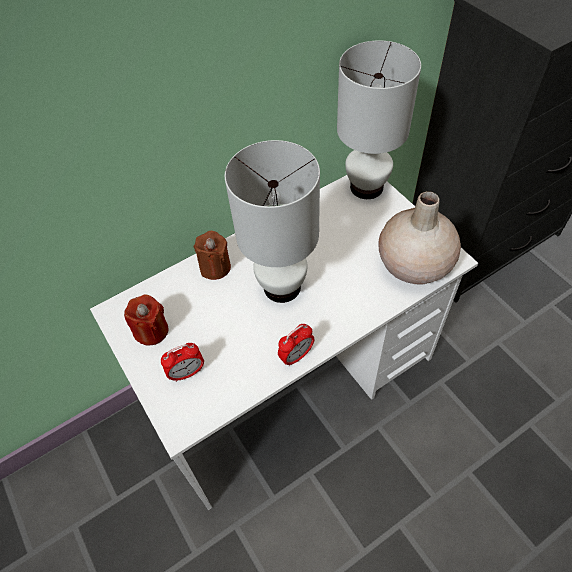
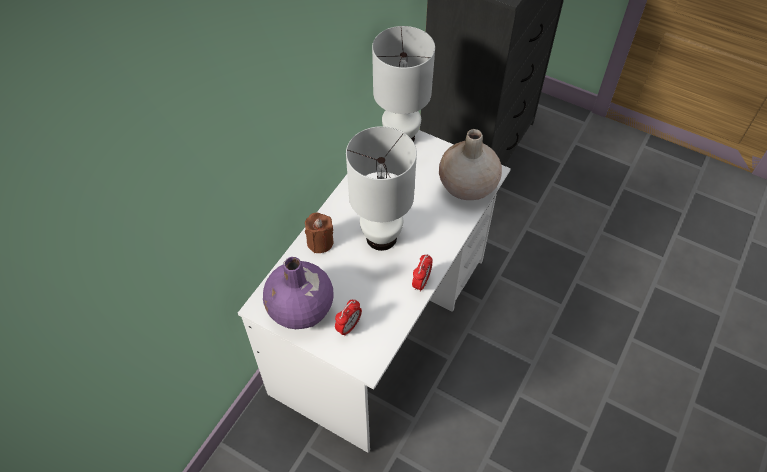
camera: 30 degrees left, 0 degrees up
red candle [124,294,168,345] -> purple vase [263,257,334,329]

